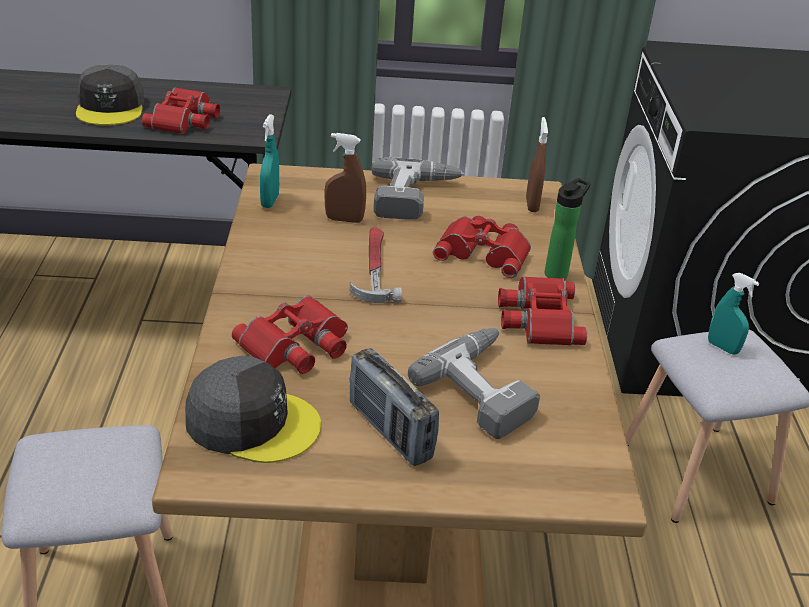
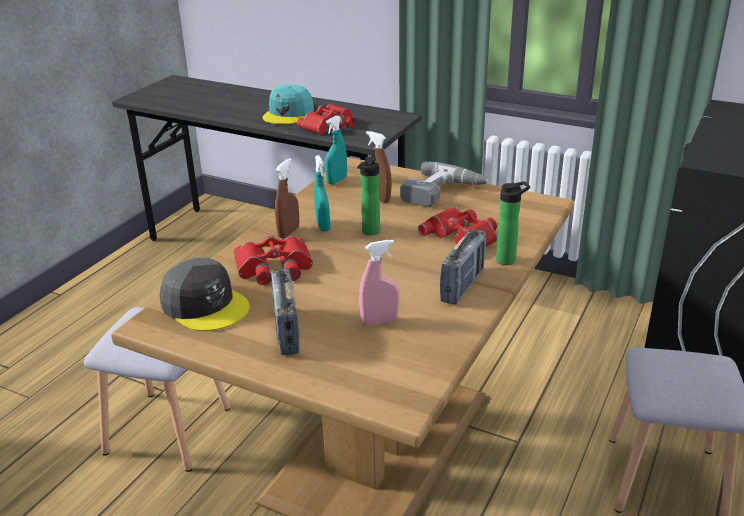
camera: 30 degrees right, 5 degrees down
grey cap [76,64,144,125] -> turquoise cap [263,85,314,124]
hammer [349,227,402,303] -> bottle [357,156,380,235]
power drill [408,328,540,439] -> pink spray bottle [359,240,399,326]
red binoculars [498,276,587,346] -> radio [440,229,486,305]
brown spray bottle [526,117,548,212] -> brown spray bottle moved to [275,158,299,238]
turquoise spray bottle [708,273,759,355] -> turquoise spray bottle moved to [314,155,330,232]

